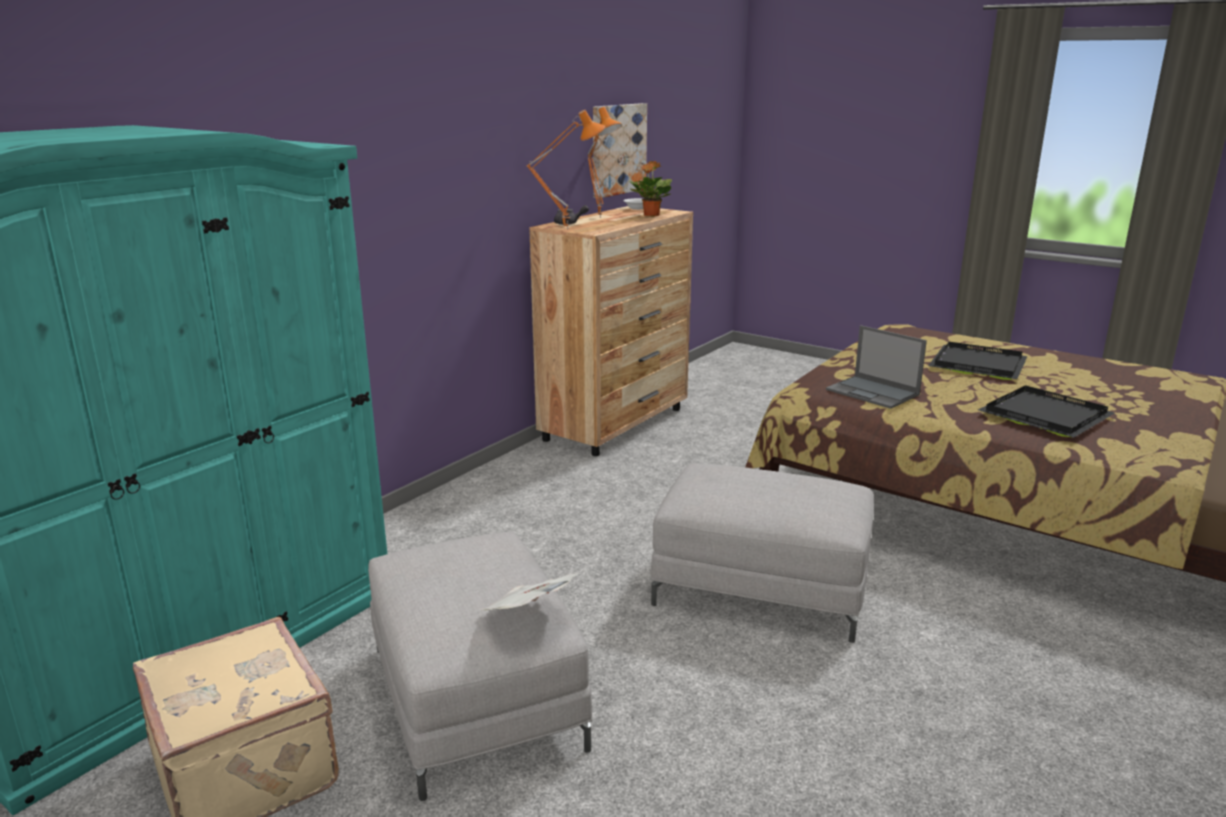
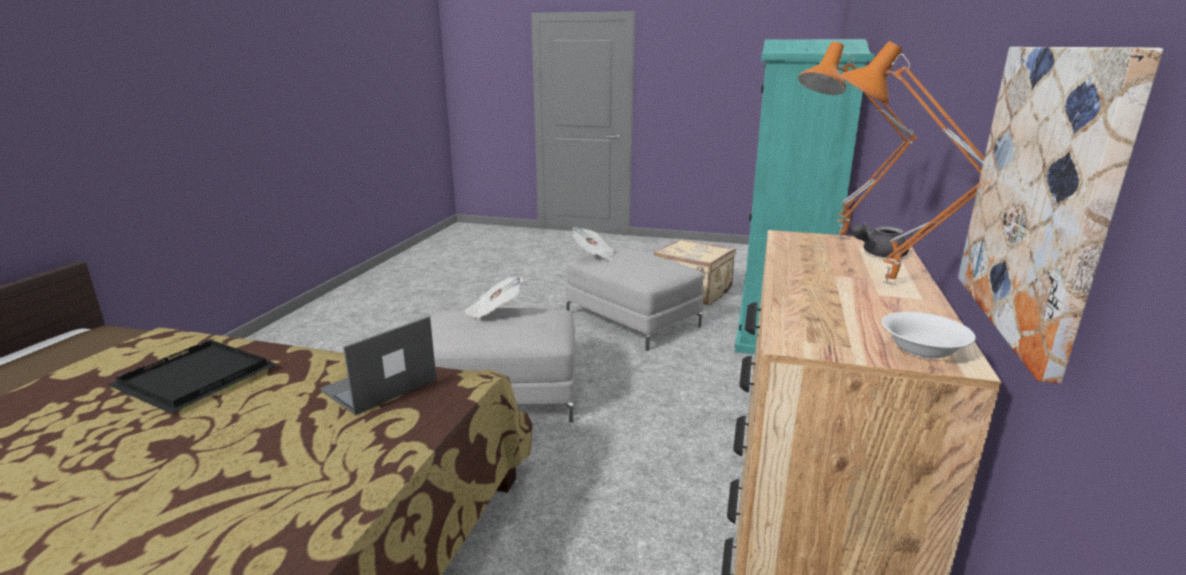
camera: 160 degrees right, 0 degrees up
potted plant [629,161,672,216] -> none
laptop [826,325,927,409] -> laptop turned 75 degrees counterclockwise [320,316,437,415]
black tray [928,342,1028,380] -> none
none -> newspaper [465,277,523,319]

